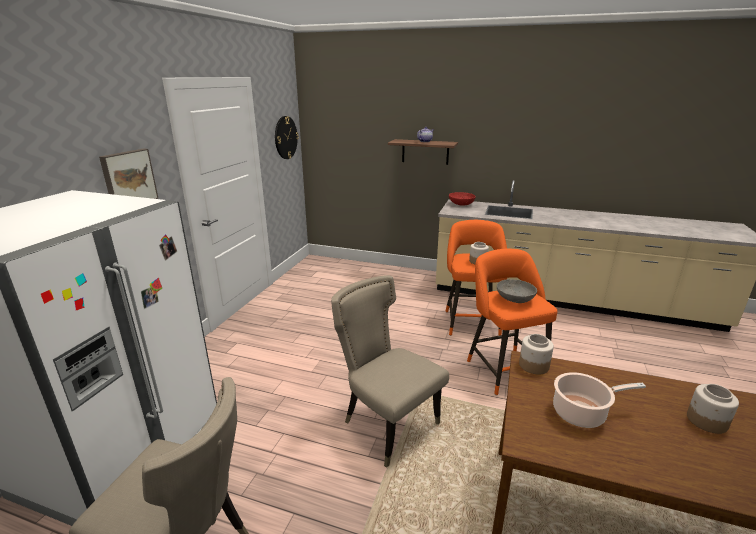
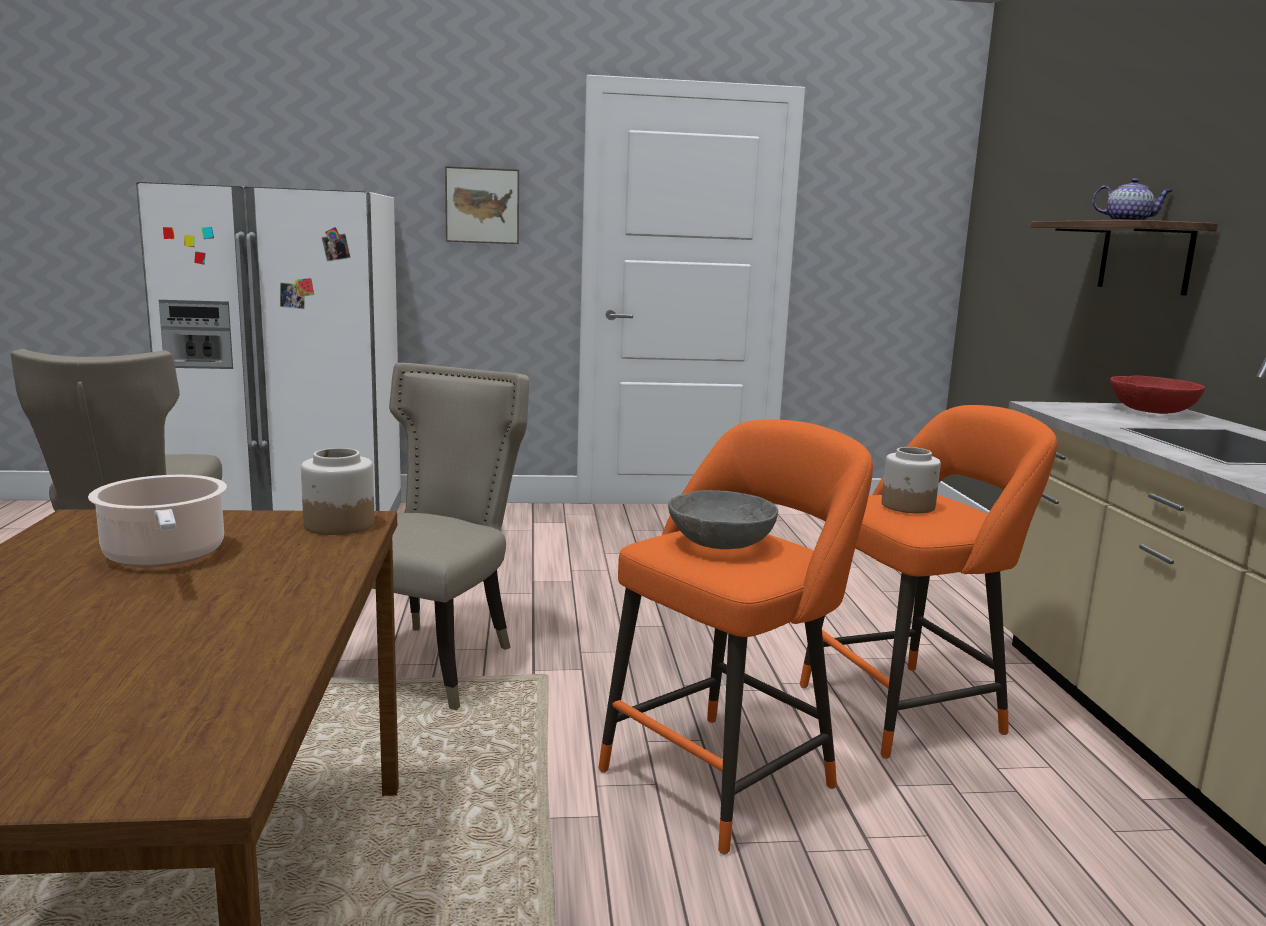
camera: 65 degrees right, 10 degrees down
wall clock [275,116,299,159] -> none
jar [687,384,739,434] -> none

